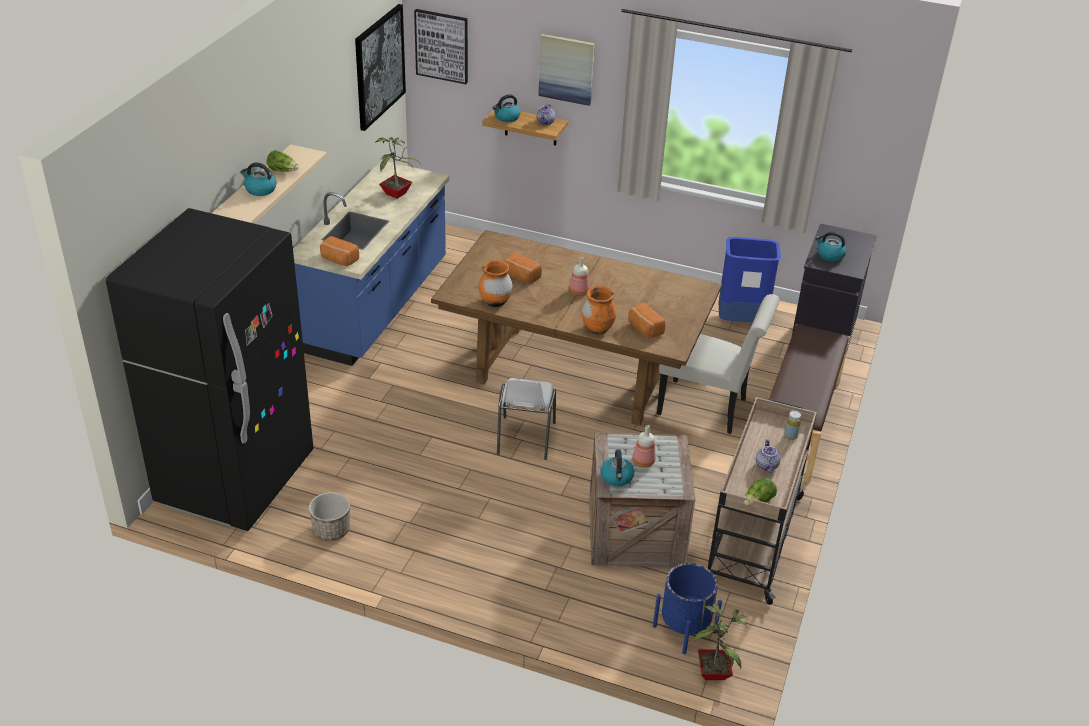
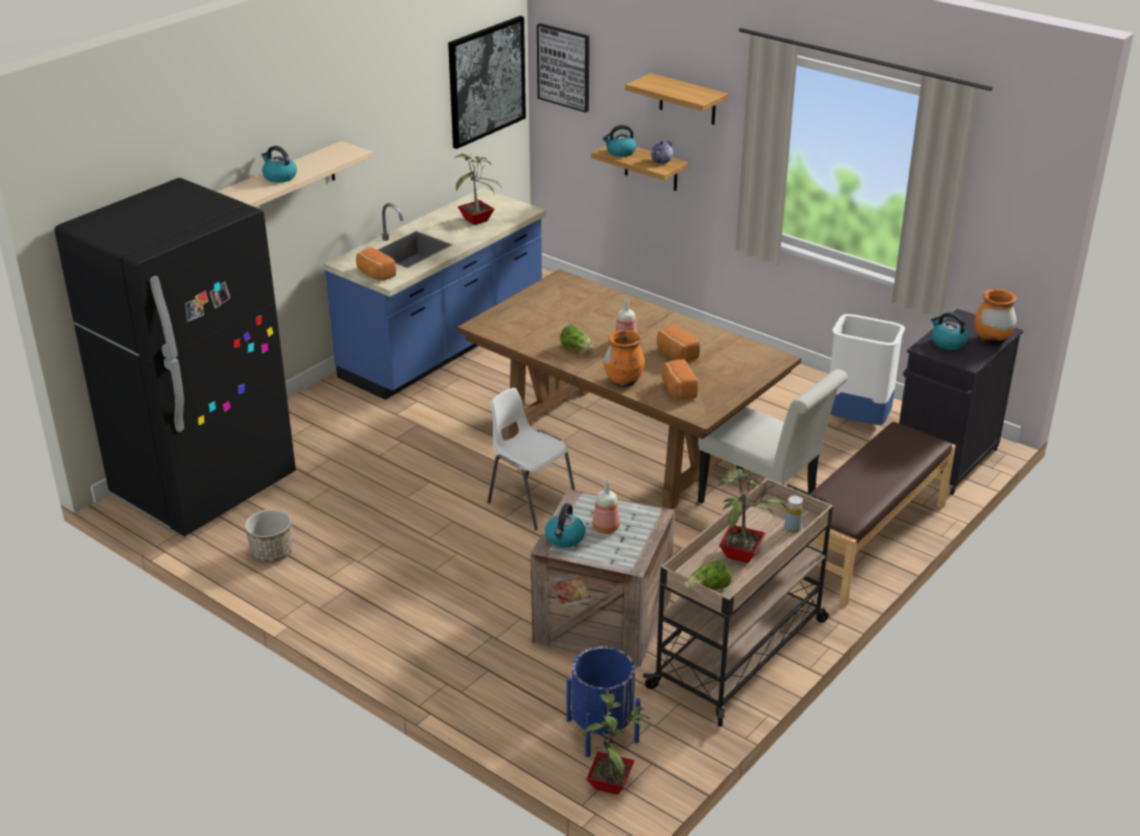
camera: 20 degrees right, 5 degrees down
lettuce [267,150,299,172] -> lettuce moved to [560,325,593,350]
orange vase [479,260,513,307] -> orange vase moved to [974,289,1017,345]
white chair [497,378,556,460] -> white chair turned 105 degrees clockwise [487,388,575,530]
bread [504,253,542,284] -> bread moved to [657,325,700,362]
picture [538,34,595,106] -> shelf [625,73,728,125]
blue trash can [719,237,781,323] -> white trash can [830,314,905,425]
teapot [756,439,781,473] -> potted plant [717,468,786,563]

